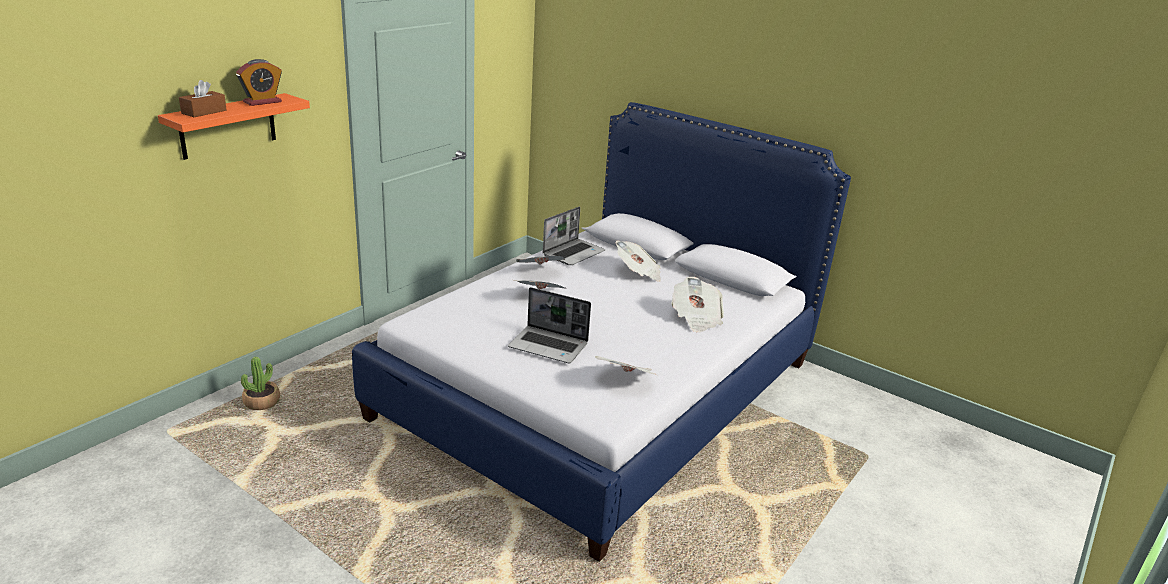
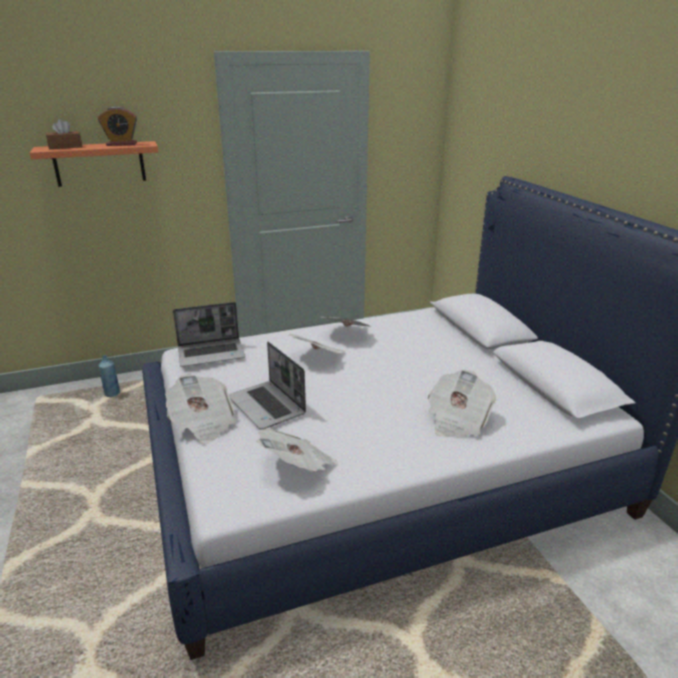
camera: 35 degrees right, 0 degrees up
potted plant [241,357,280,410] -> blue bottle [98,355,120,397]
laptop [543,207,605,265] -> laptop moved to [173,302,245,367]
newspaper [615,240,661,282] -> newspaper moved to [165,374,236,444]

